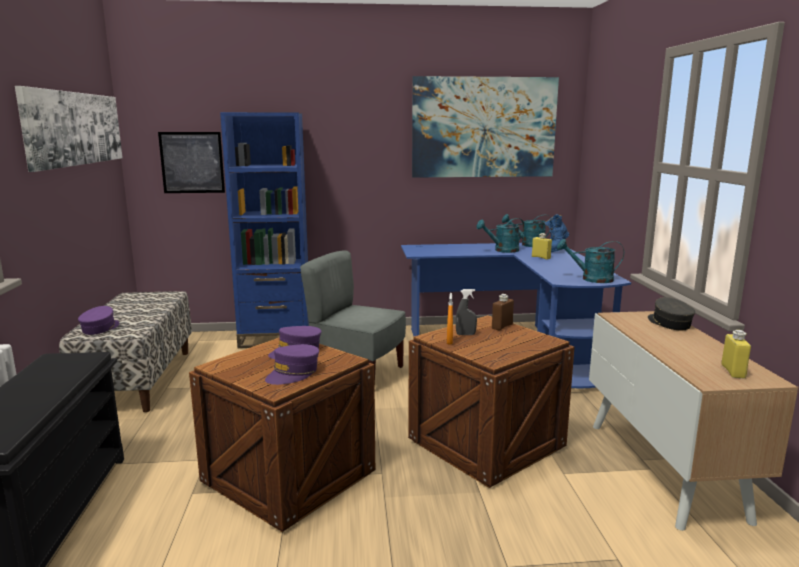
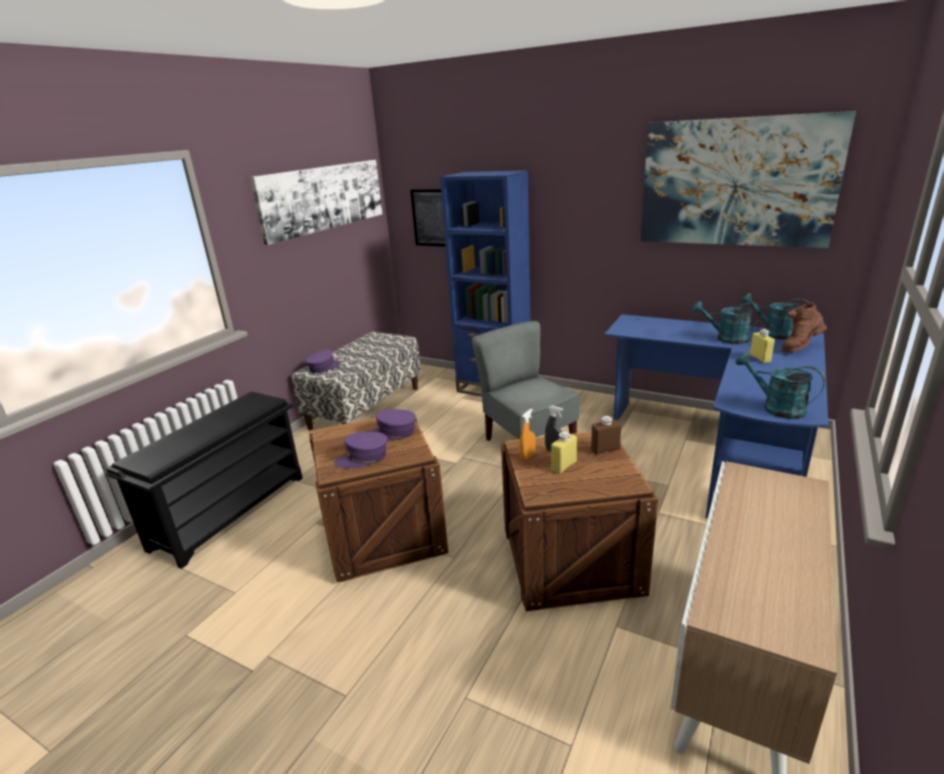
camera: 35 degrees right, 10 degrees up
blue boot [544,214,569,252] -> brown boot [781,302,827,352]
grey cap [648,297,695,330] -> none
yellow bottle [721,330,751,378] -> yellow bottle moved to [551,431,577,474]

